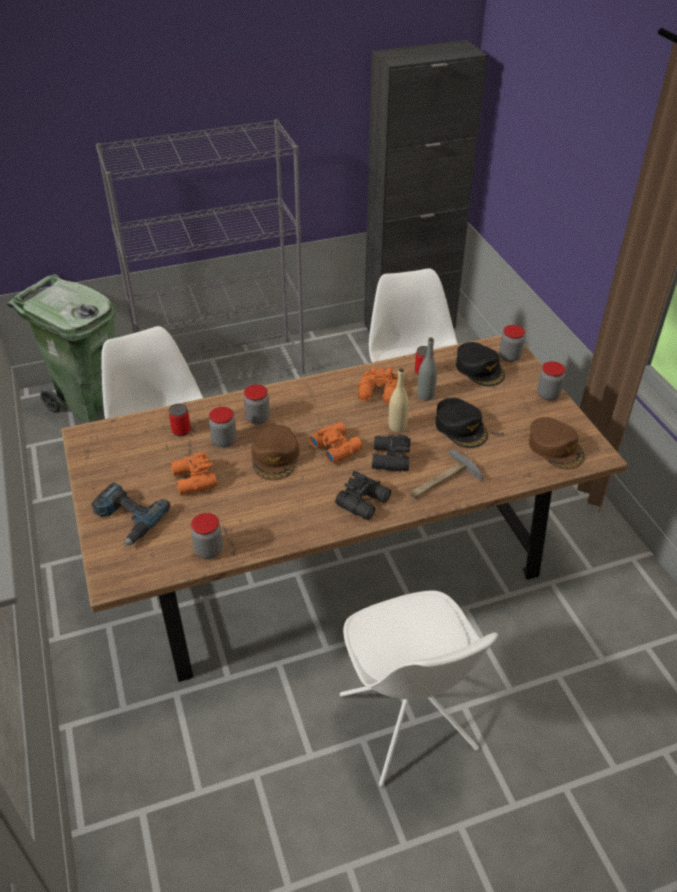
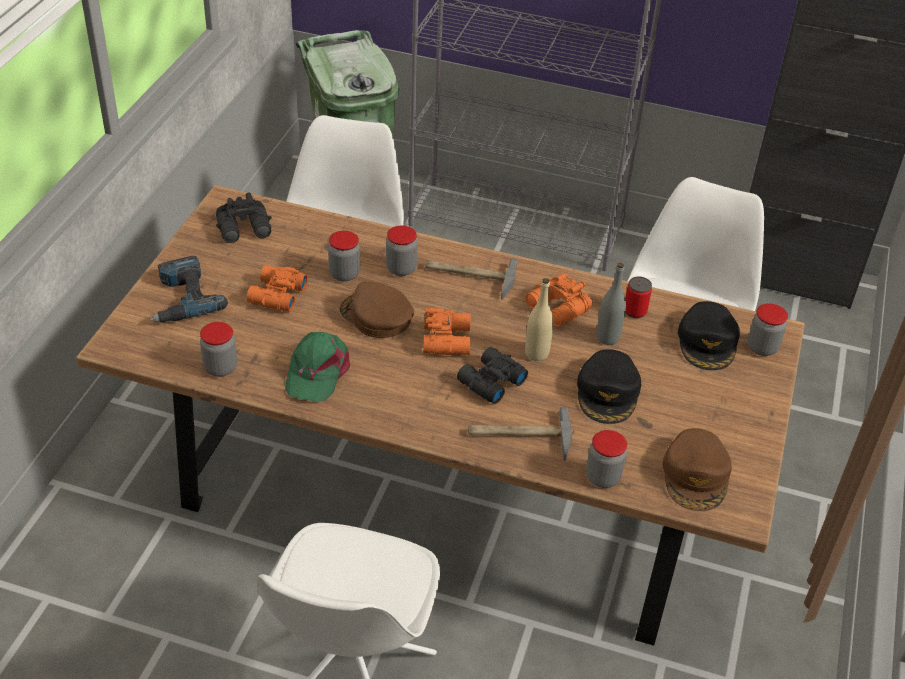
camera: 35 degrees right, 0 degrees up
can [169,404,191,436] -> none
brown cap [251,425,300,481] -> brown cap turned 90 degrees clockwise [339,281,414,338]
black binoculars [335,471,391,520] -> black binoculars moved to [216,192,272,243]
jar [537,361,565,400] -> jar moved to [586,430,627,488]
none -> green cap [285,332,350,402]
none -> hammer [425,258,518,300]

